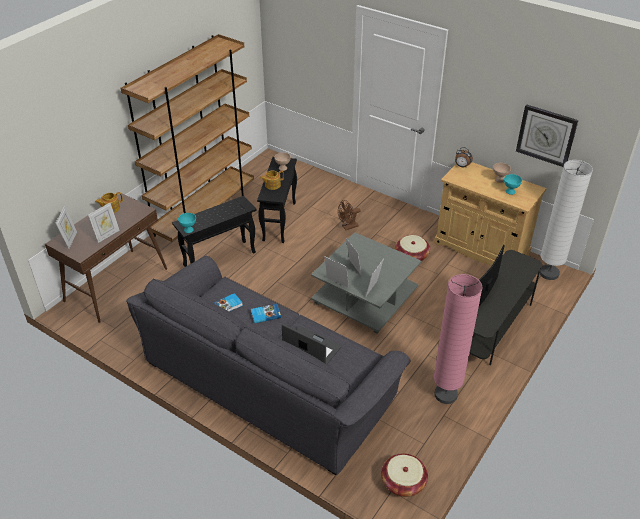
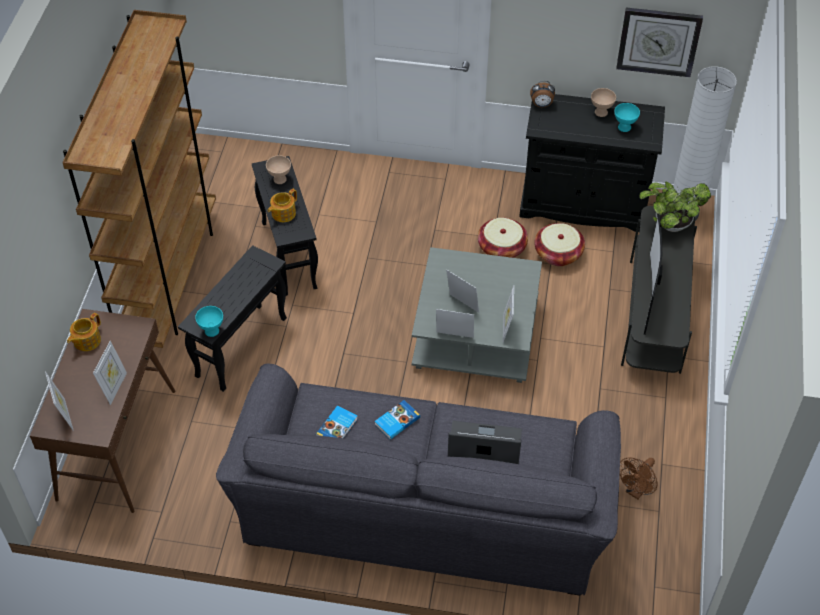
camera: 25 degrees left, 10 degrees up
brown fan [338,200,360,230] -> brown fan moved to [620,457,658,499]
basket [381,453,428,497] -> basket moved to [534,223,585,266]
pink floor lamp [433,274,483,404] -> none
beige cabinet [434,162,547,265] -> black cabinet [520,94,665,232]
none -> potted plant [640,182,711,232]

